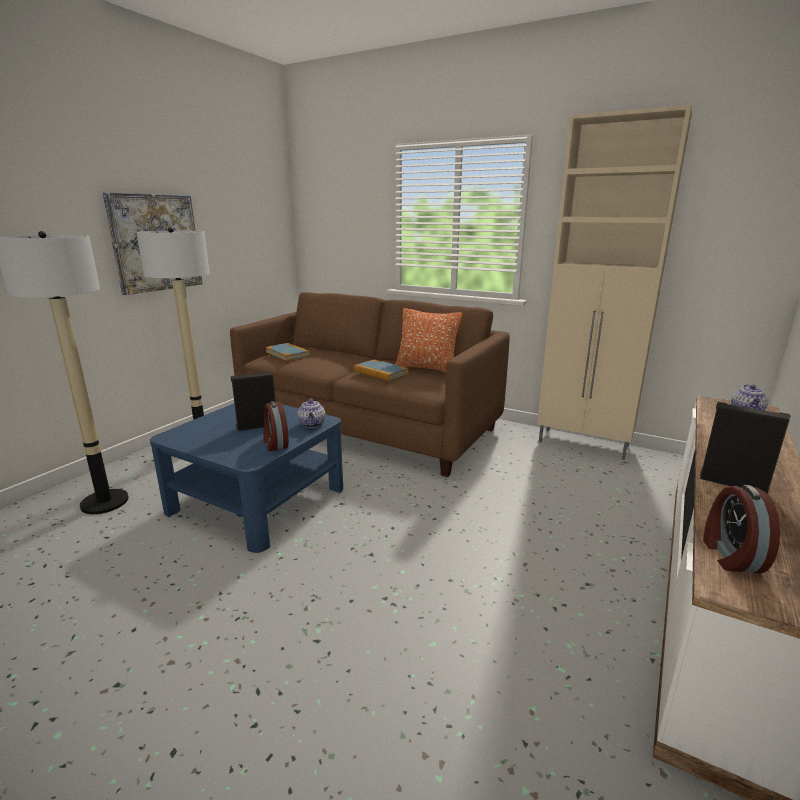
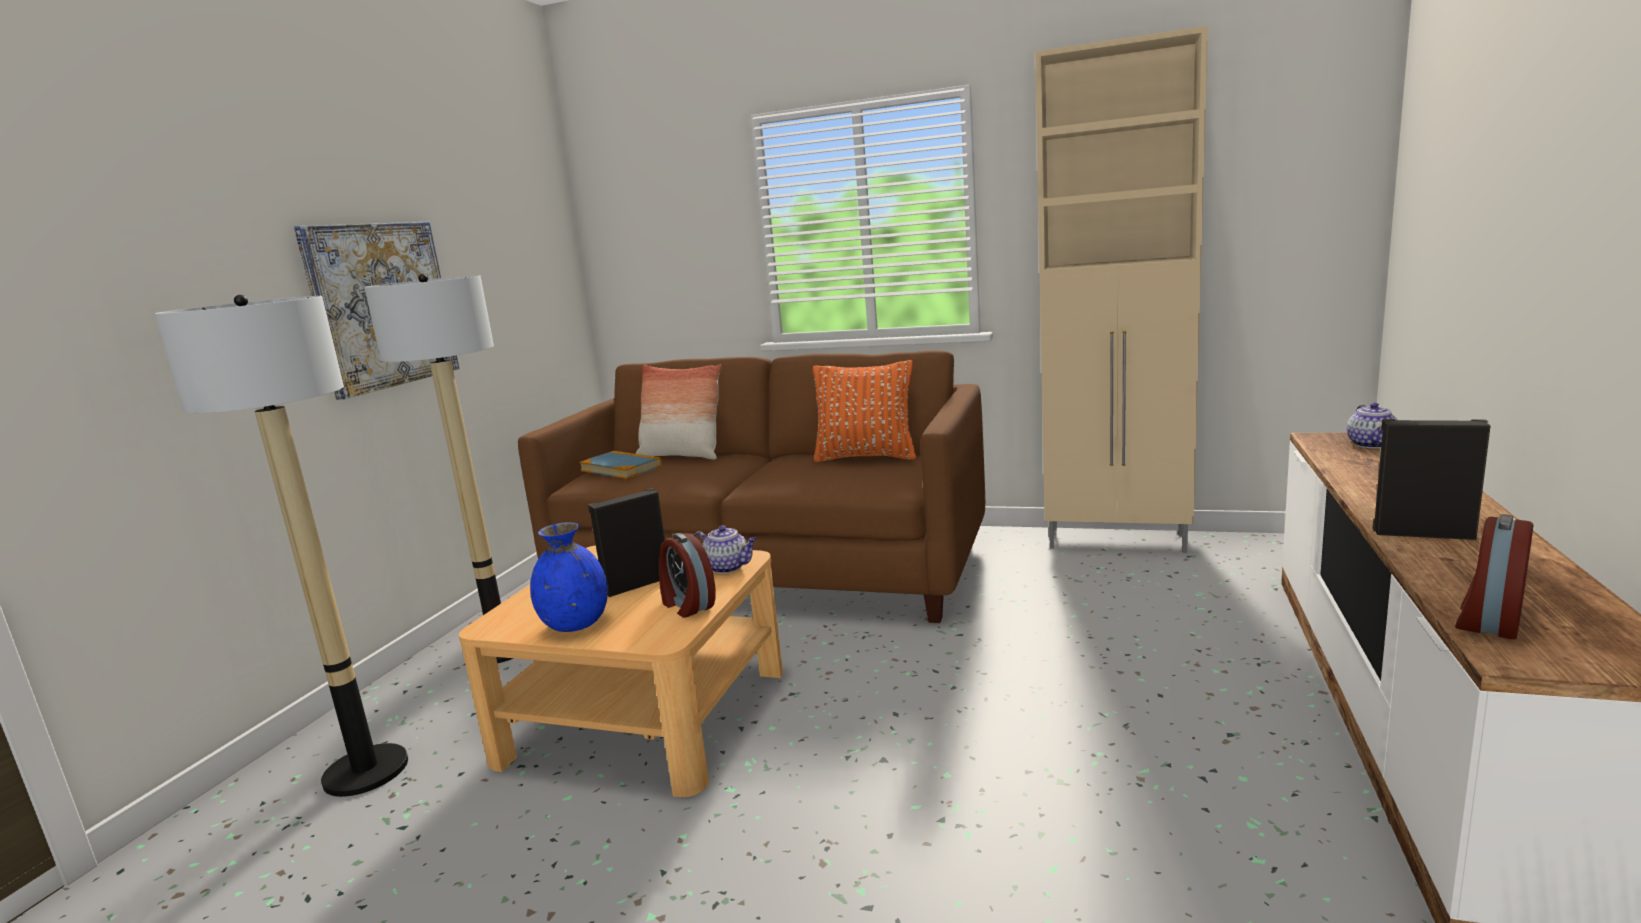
camera: 10 degrees left, 5 degrees down
blue coffee table [150,404,343,553] -> beige coffee table [459,545,783,797]
teapot [297,398,325,428] -> teapot turned 45 degrees counterclockwise [694,525,757,573]
book [354,359,409,381] -> none
alarm clock [703,485,780,573] -> alarm clock turned 45 degrees clockwise [1455,514,1533,639]
none -> blue vase [530,522,608,632]
none -> pillow [636,364,722,460]

